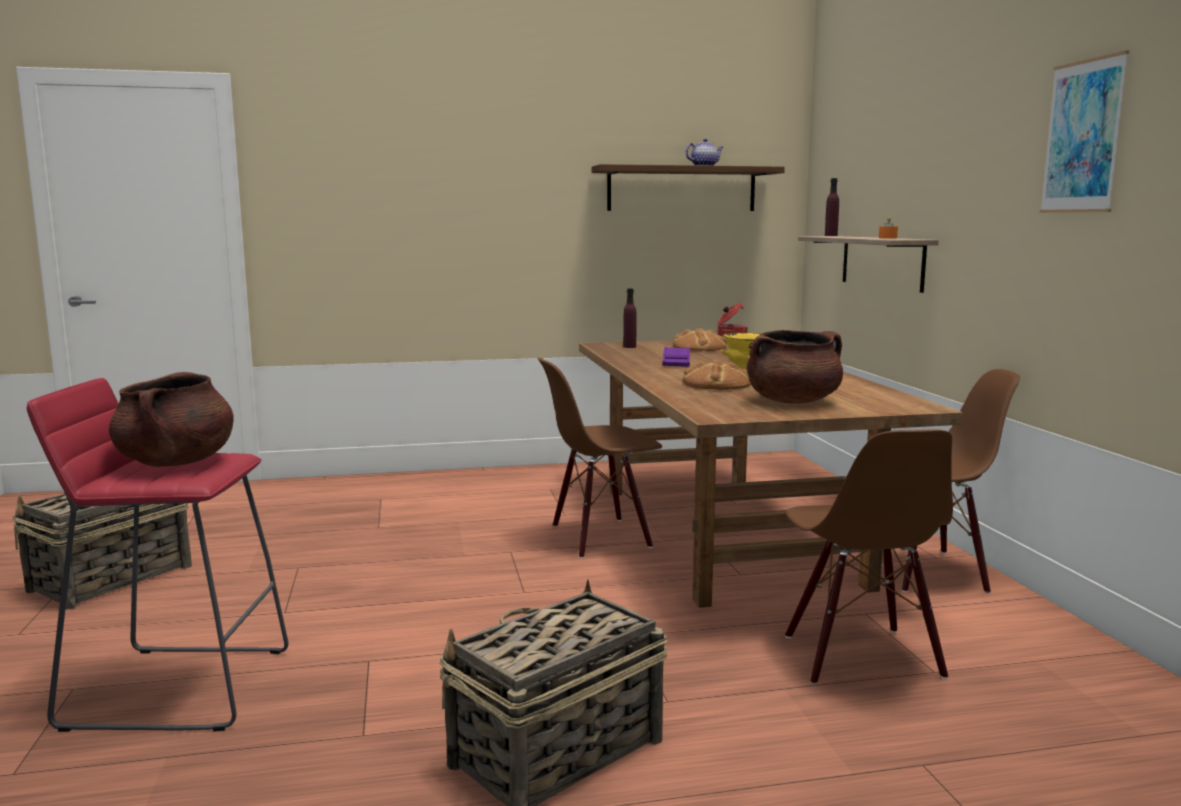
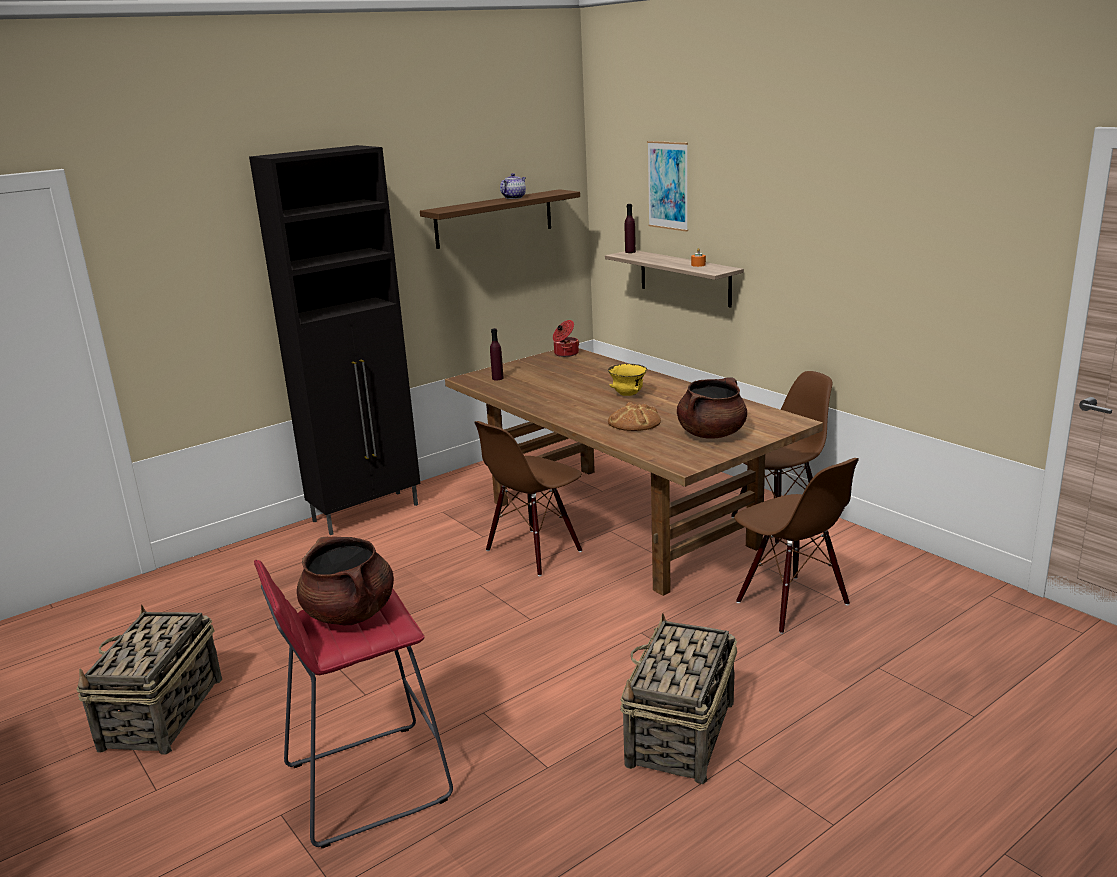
camera: 25 degrees left, 10 degrees up
purple tray [662,347,690,367] -> none
bread [673,328,726,351] -> none
picture [1039,50,1129,213] -> picture moved to [647,141,688,232]
none -> black cabinet [249,145,421,535]

